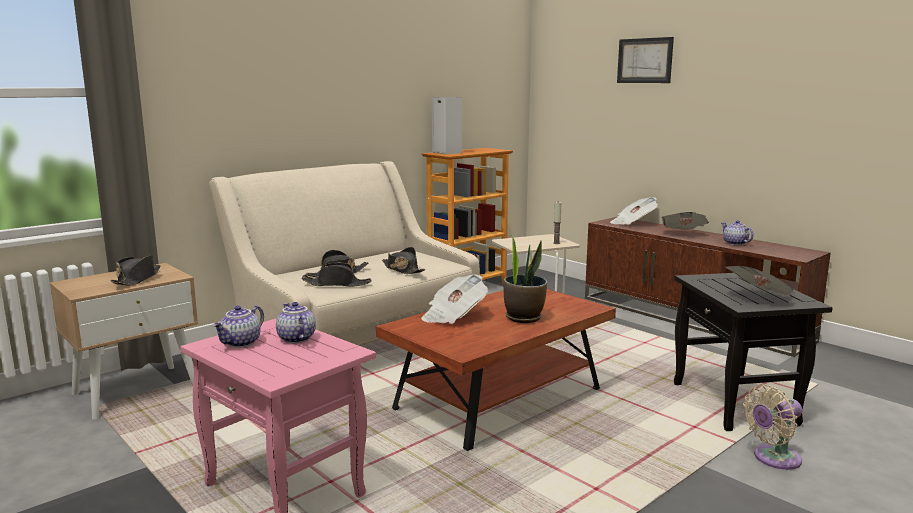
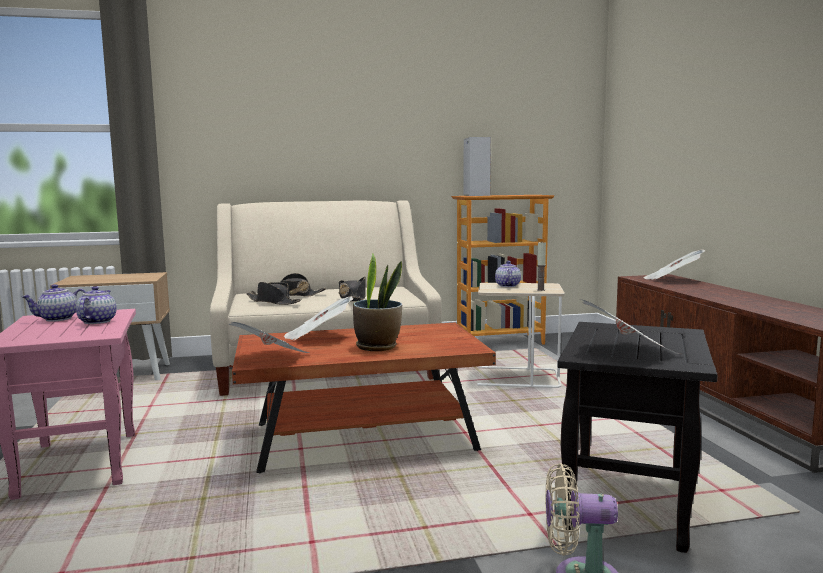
camera: 30 degrees right, 5 degrees down
black hat [111,255,160,286] -> none
picture [617,37,674,83] -> none
newspaper [661,212,709,230] -> newspaper moved to [229,322,311,353]
teapot [722,220,754,245] -> teapot moved to [495,261,521,287]

